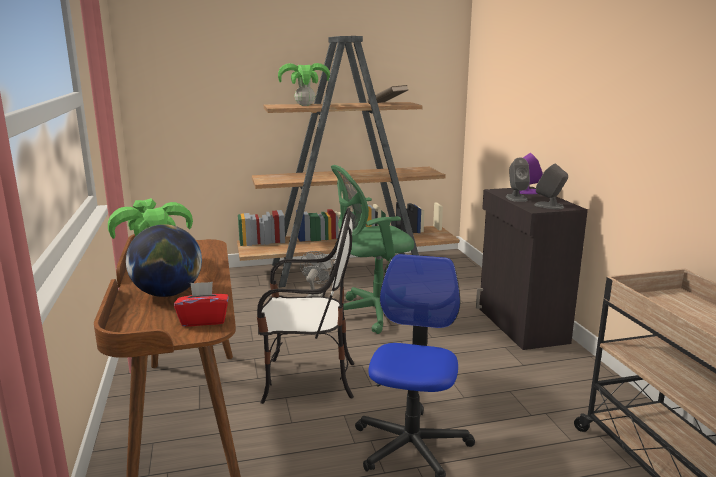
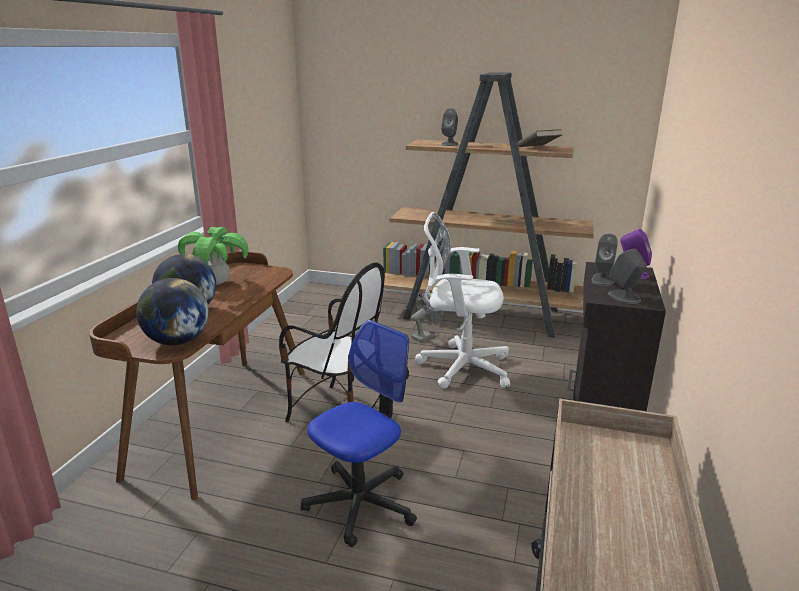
camera: 30 degrees right, 5 degrees up
red tissue box [174,282,229,327] -> globe [136,278,209,345]
potted plant [278,63,330,106] -> grey speaker [441,108,458,146]
green office chair [331,165,414,334] -> white office chair [415,212,510,389]

